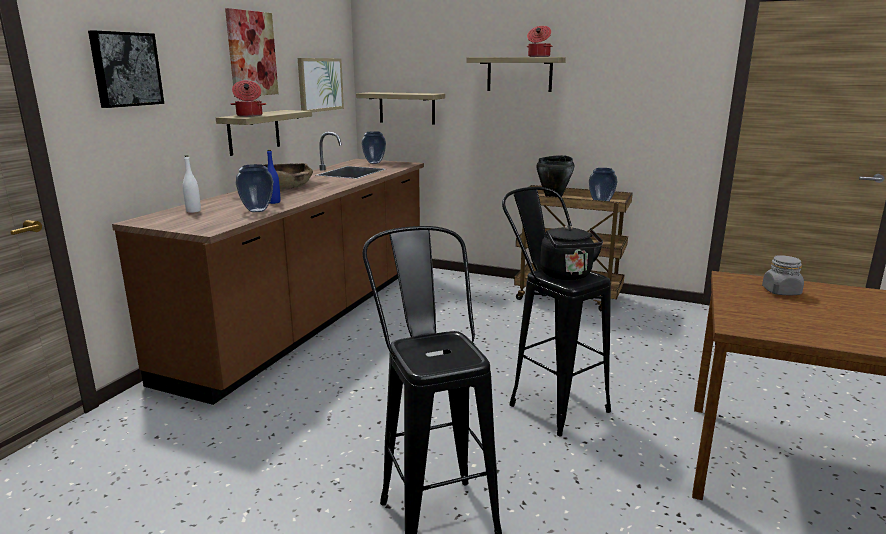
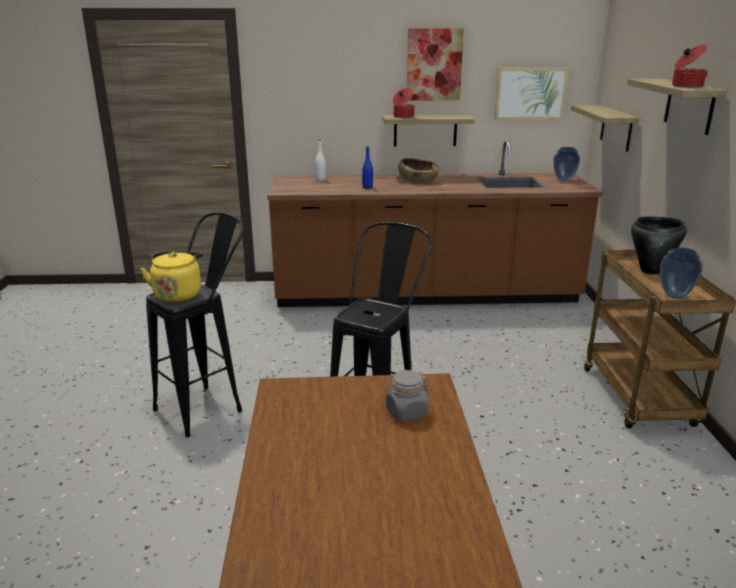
camera: 65 degrees right, 5 degrees up
picture [88,30,164,108] -> none
vase [236,164,273,212] -> none
black kettle [540,225,603,280] -> none
none -> yellow kettle [140,252,203,302]

